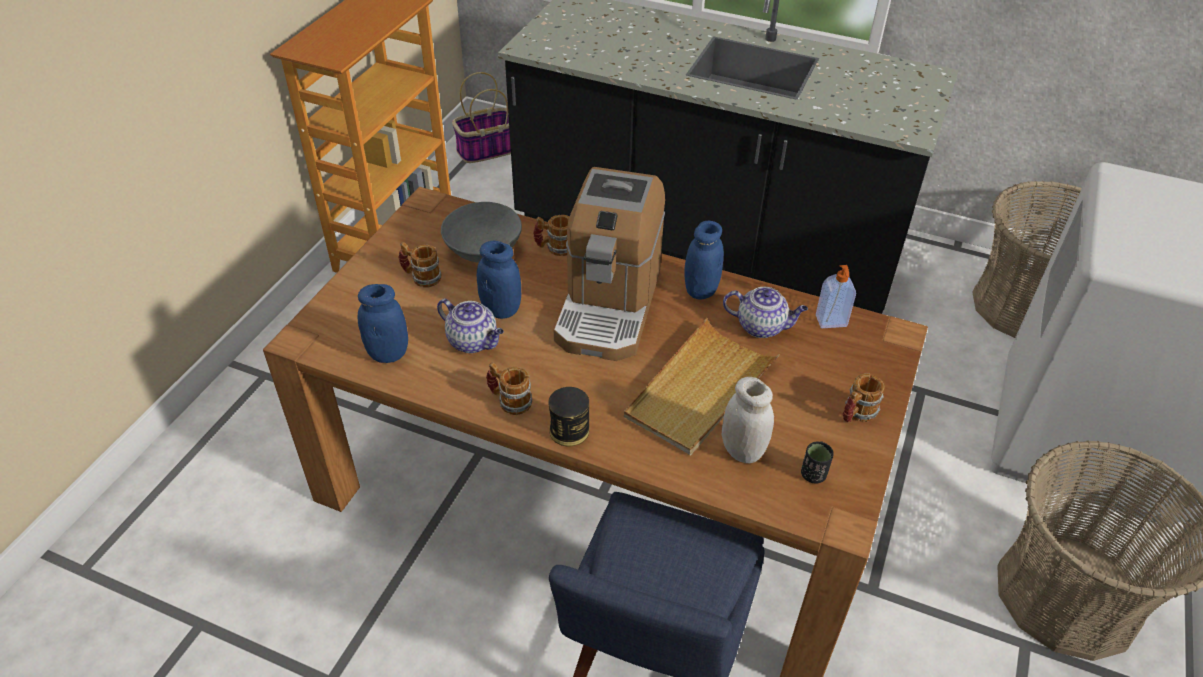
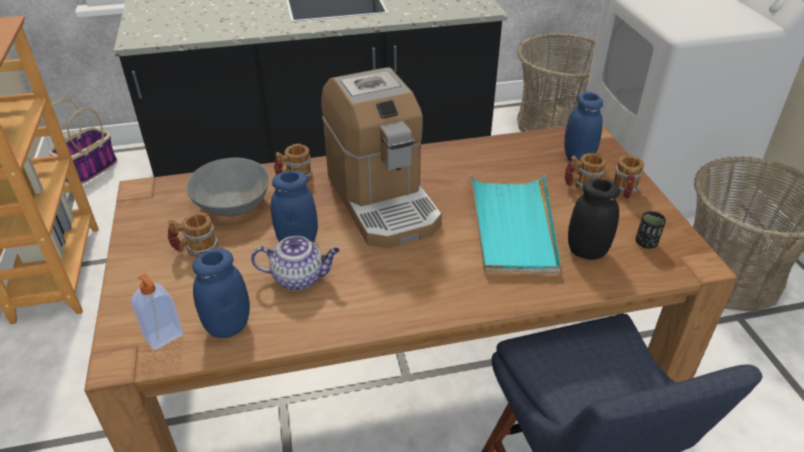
camera: 35 degrees left, 5 degrees down
mug [486,362,532,415] -> mug moved to [565,153,606,192]
can [548,387,589,446] -> none
beige tray [624,318,780,455] -> turquoise tray [470,174,561,274]
blue jar [684,221,724,299] -> blue jar moved to [564,92,603,161]
white jar [722,377,774,463] -> black jar [568,179,620,260]
teapot [723,287,808,338] -> none
soap dispenser [816,265,856,328] -> soap dispenser moved to [131,273,184,350]

